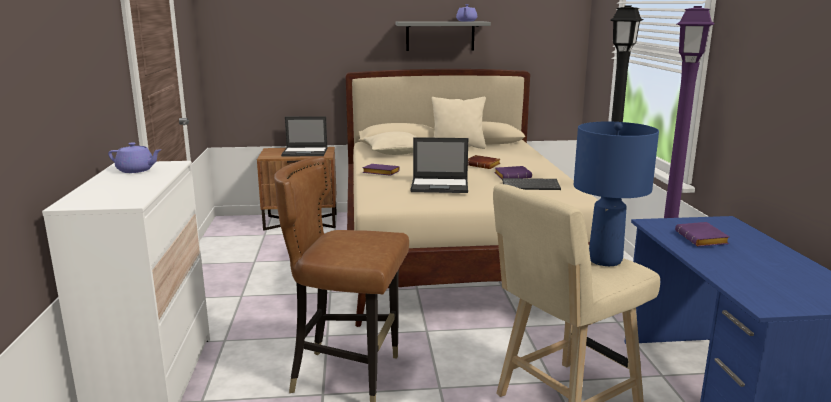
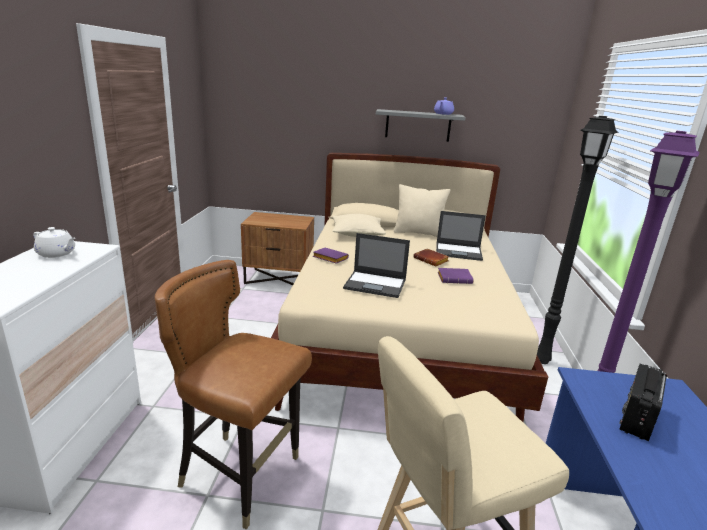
camera: 10 degrees right, 5 degrees up
purple teapot [108,142,160,173] -> white teapot [33,227,75,258]
laptop [281,116,327,156] -> laptop moved to [436,211,486,261]
keyboard [502,178,561,190] -> none
blue table lamp [574,122,659,266] -> none
purple book [675,222,730,247] -> radio [619,364,667,441]

